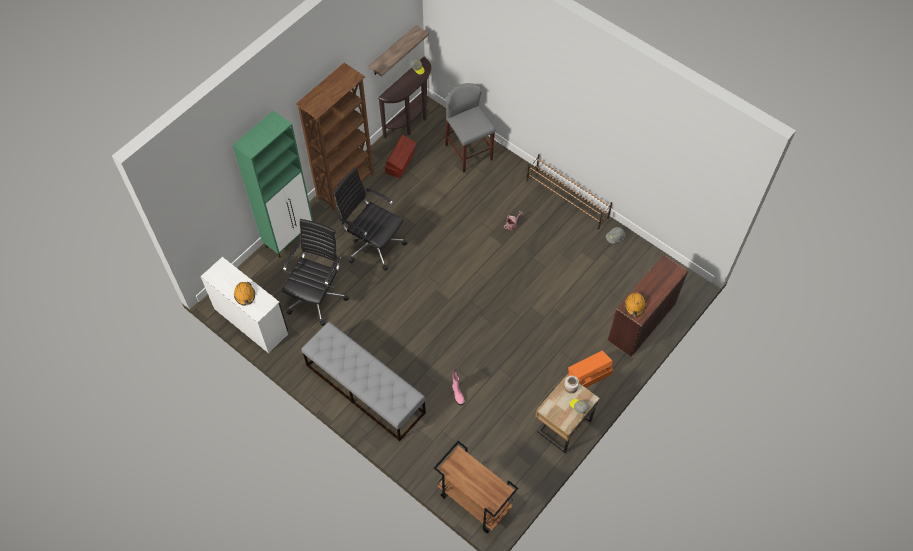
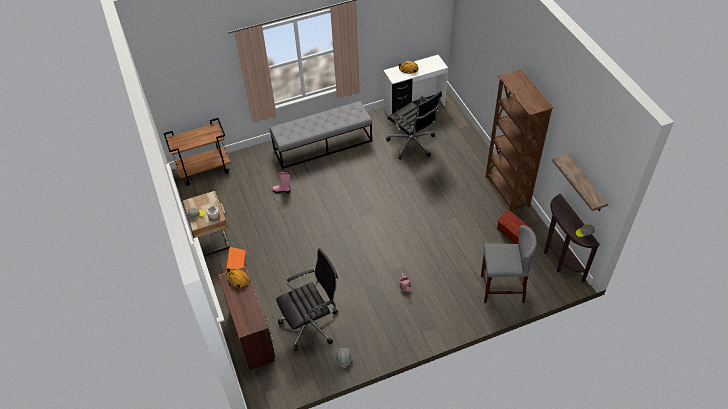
camera: 120 degrees right, 10 degrees down
green cabinet [233,111,313,258] -> none
black office chair [333,167,407,271] -> black office chair moved to [276,248,338,351]
brown shoe rack [526,154,612,229] -> none

